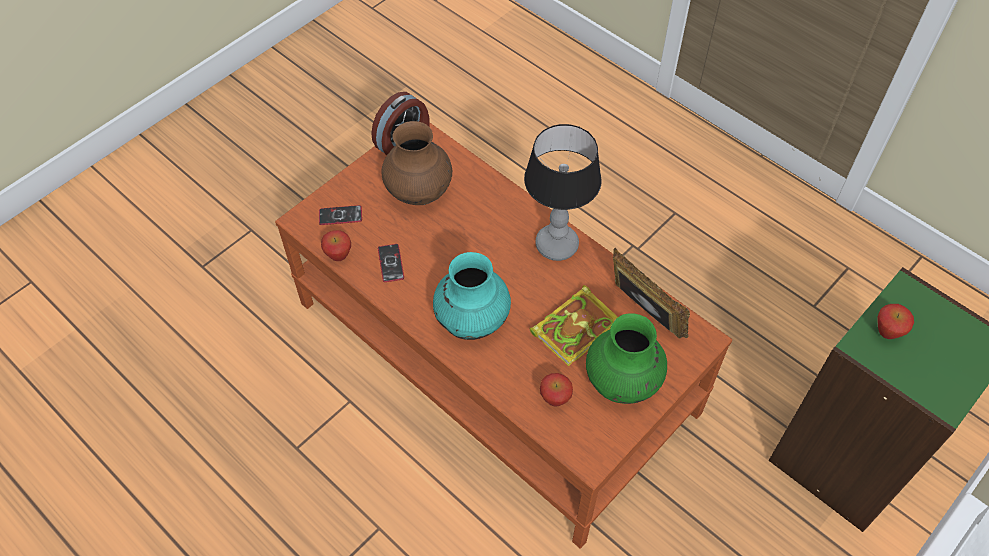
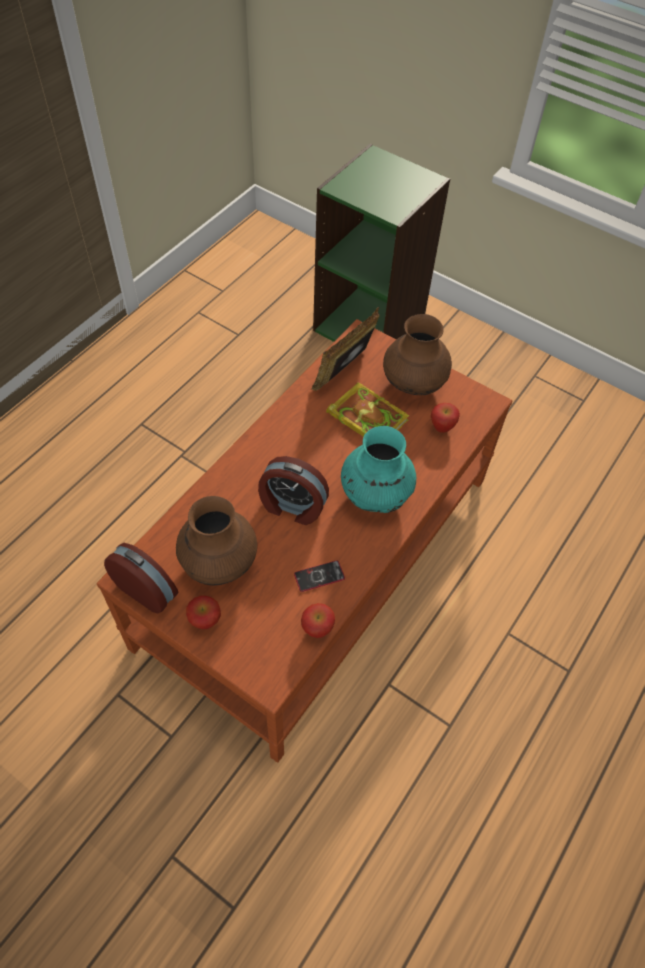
camera: 100 degrees left, 0 degrees up
phone [319,205,362,225] -> none
table lamp [524,124,602,261] -> none
green vase [586,313,667,404] -> brown vase [383,314,452,395]
apple [877,304,914,339] -> apple moved to [186,596,221,629]
none -> alarm clock [258,456,329,525]

